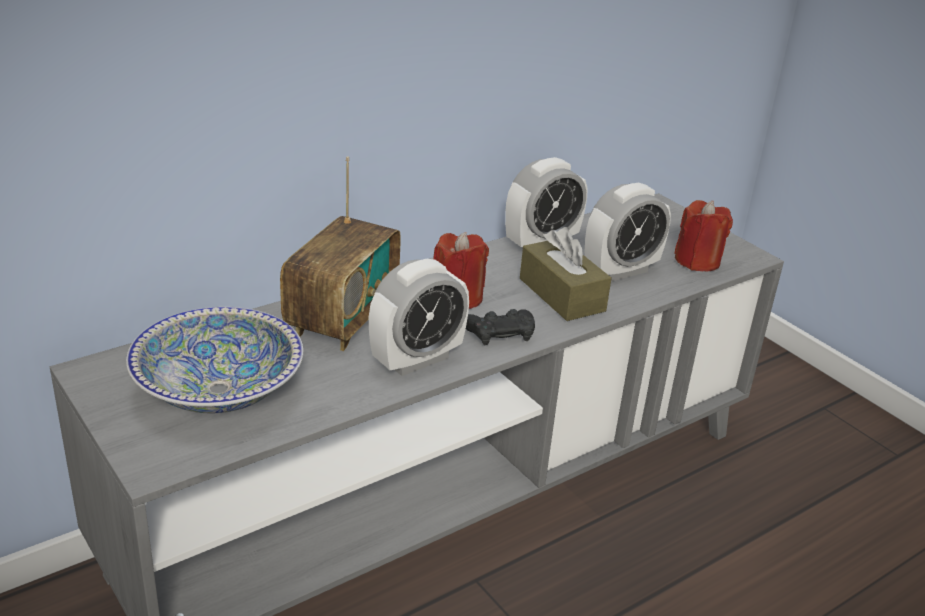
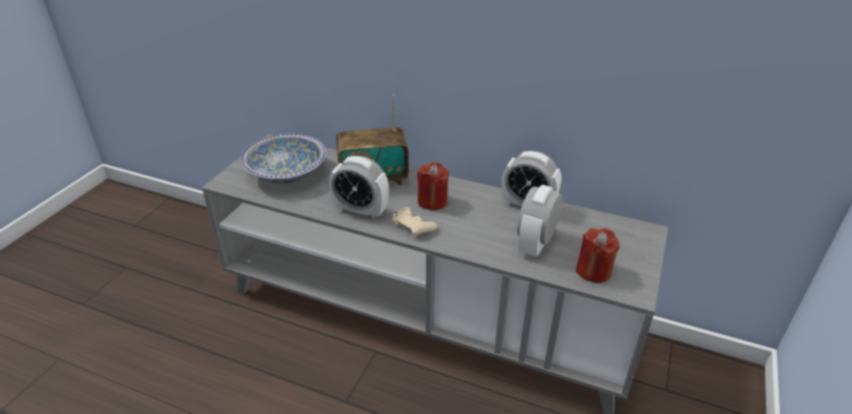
camera: 60 degrees right, 5 degrees up
black game controller [466,309,535,346] -> beige game controller [392,207,437,238]
brown tissue box [520,227,612,321] -> none
alarm clock [585,183,671,282] -> alarm clock turned 90 degrees clockwise [517,185,562,257]

